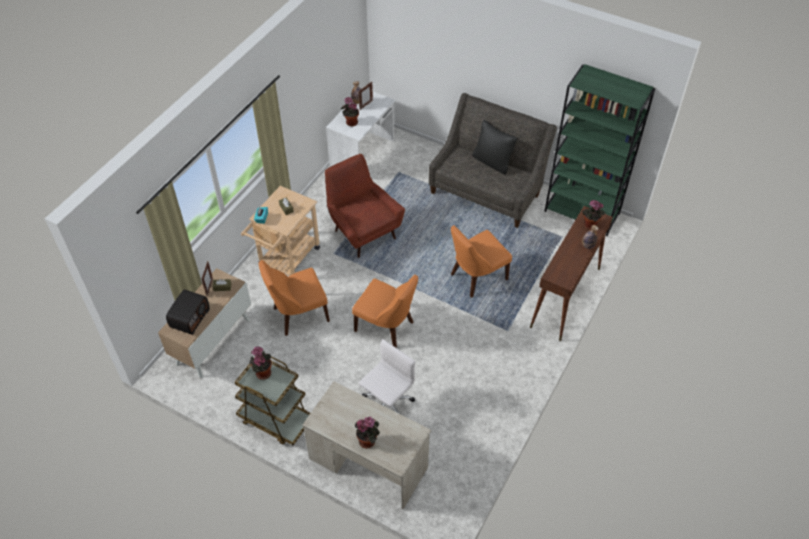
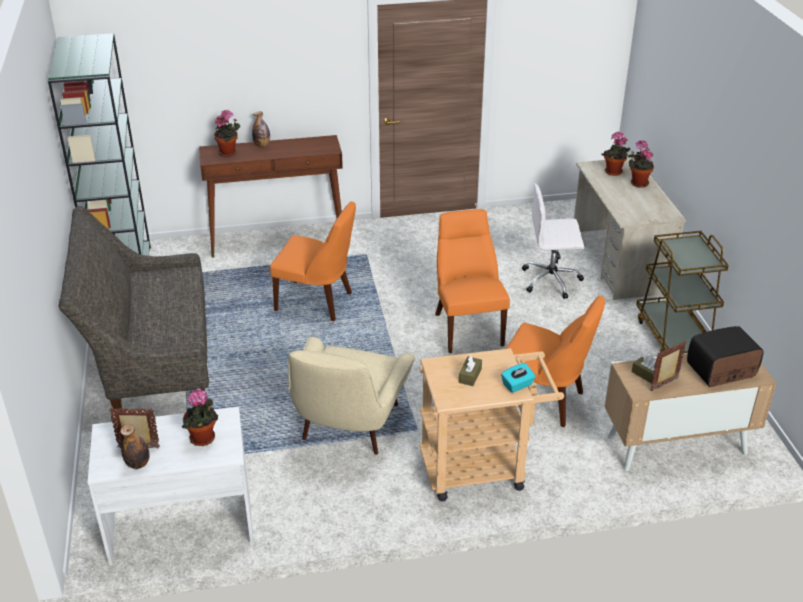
camera: 130 degrees left, 15 degrees down
potted plant [249,346,272,380] -> potted plant moved to [601,132,630,176]
red armchair [325,154,405,258] -> beige armchair [288,337,415,455]
black pillow [472,120,517,174] -> none

